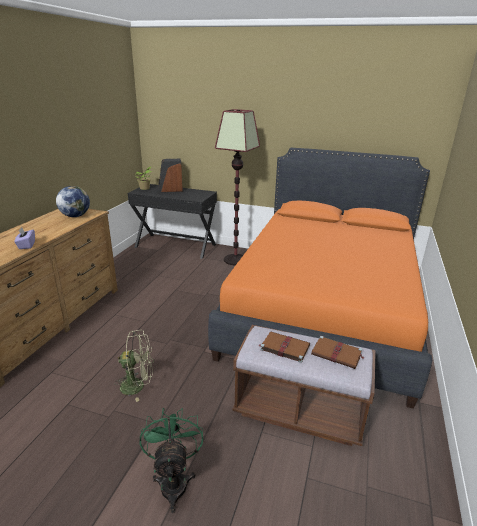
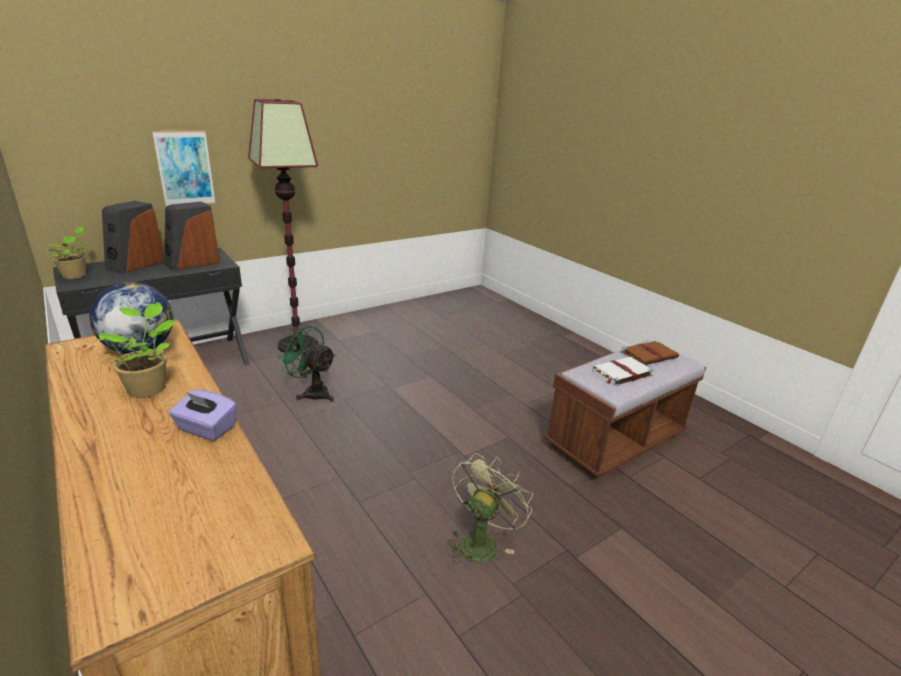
camera: 55 degrees left, 0 degrees up
green fan [140,408,203,513] -> green fan moved to [276,324,336,402]
orange bed [208,148,432,409] -> none
brown book [259,331,310,363] -> white book [593,357,653,386]
none -> potted plant [94,302,175,398]
none -> picture [152,130,216,207]
none -> speaker [164,201,220,271]

